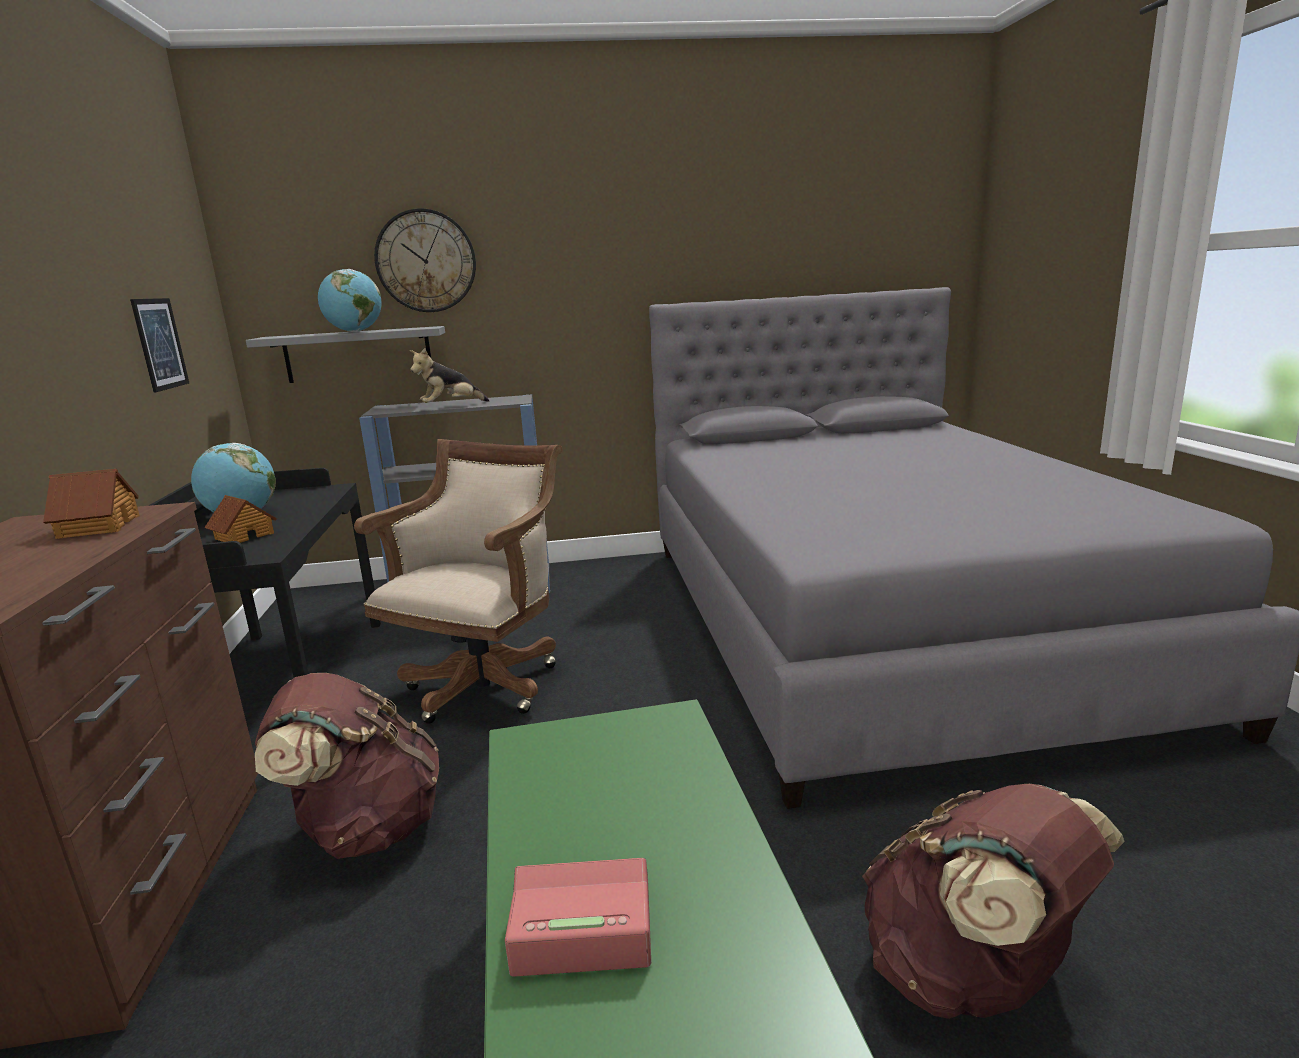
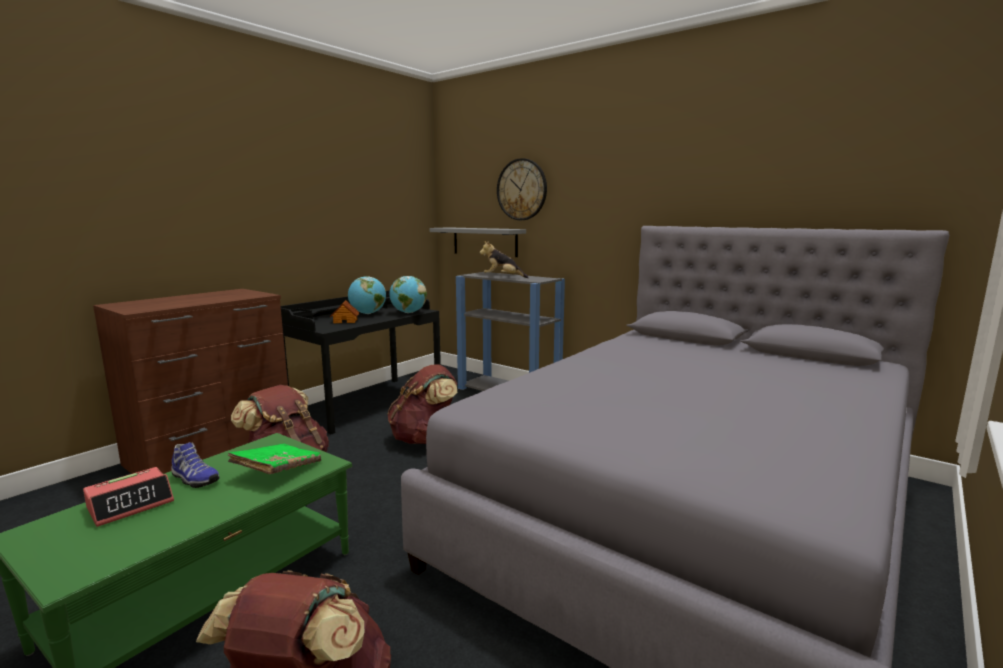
camera: 45 degrees right, 5 degrees down
toy house [43,469,140,539] -> none
picture [130,298,189,393] -> none
globe [318,269,382,332] -> globe moved to [389,276,427,313]
office chair [354,439,563,724] -> brown backpack [388,364,457,444]
alarm clock [505,858,651,977] -> alarm clock turned 90 degrees clockwise [83,467,174,527]
none -> shoe [171,442,220,488]
none -> green book [228,444,321,474]

